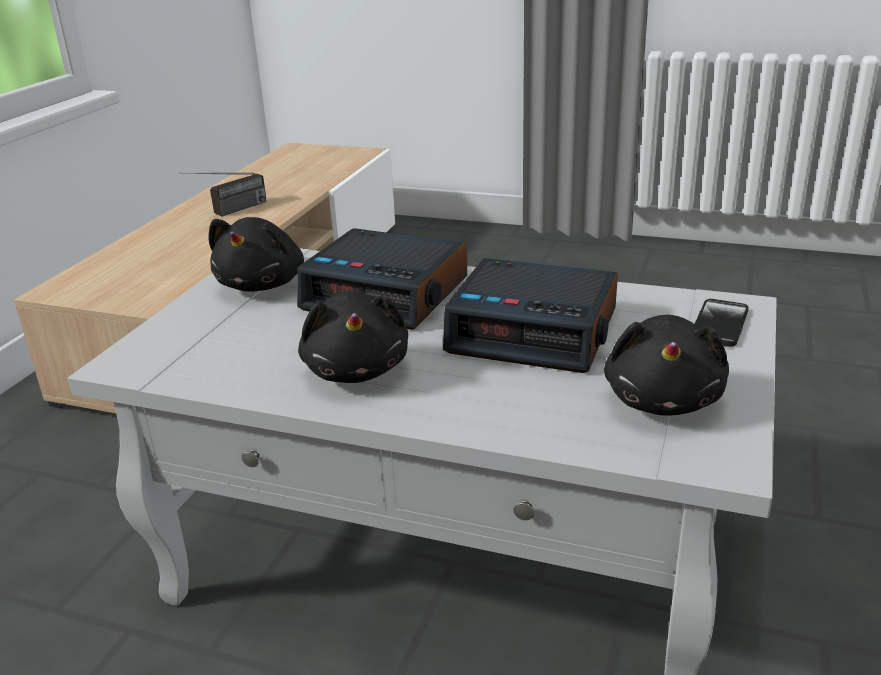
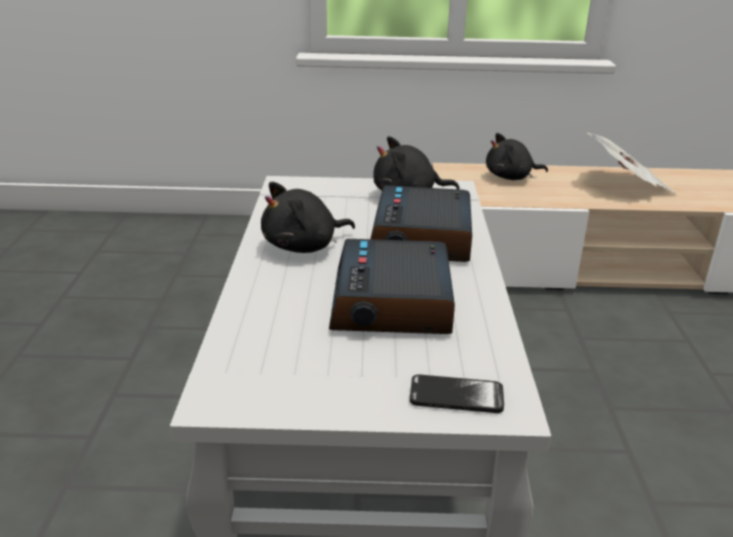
camera: 70 degrees right, 0 degrees up
radio [179,172,267,216] -> newspaper [586,132,677,193]
black plush toy [604,315,729,416] -> black plush toy moved to [486,133,548,180]

